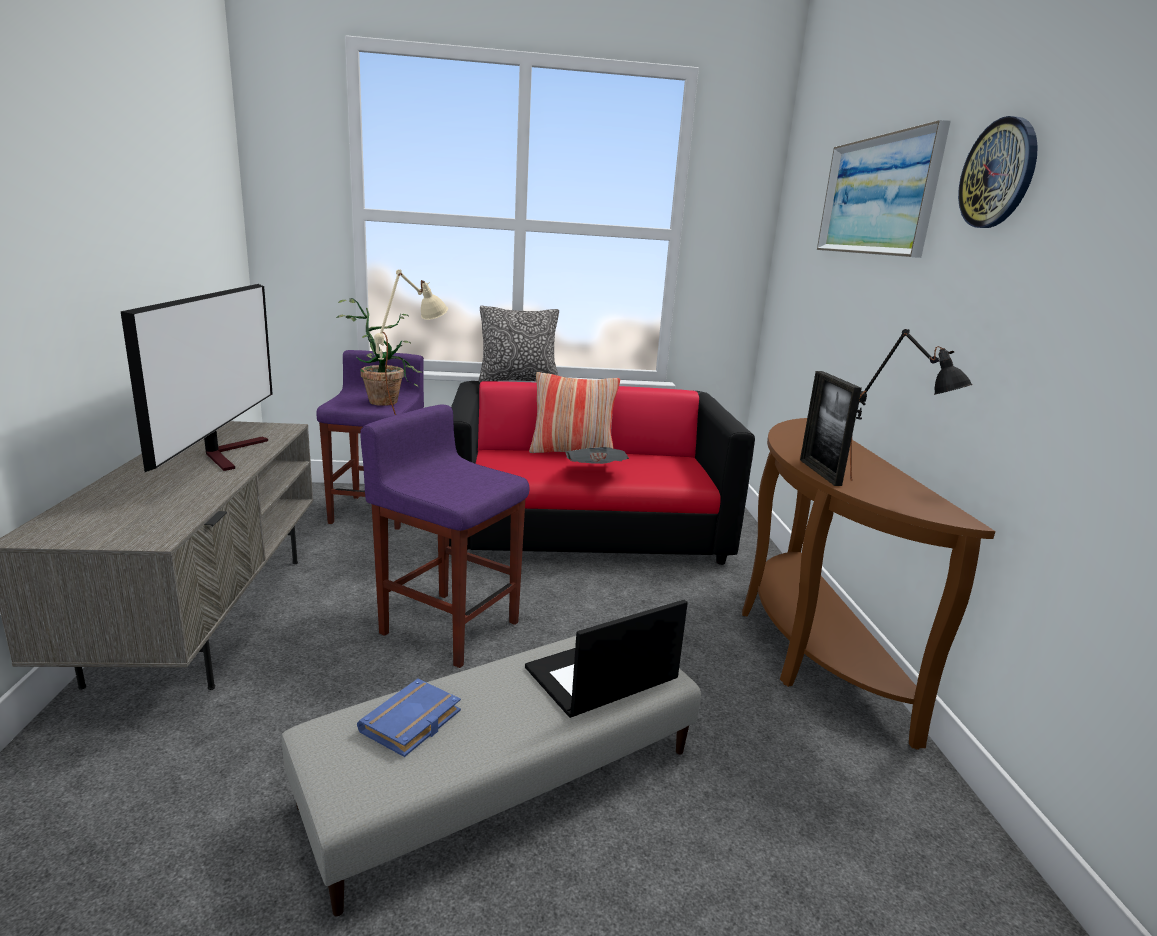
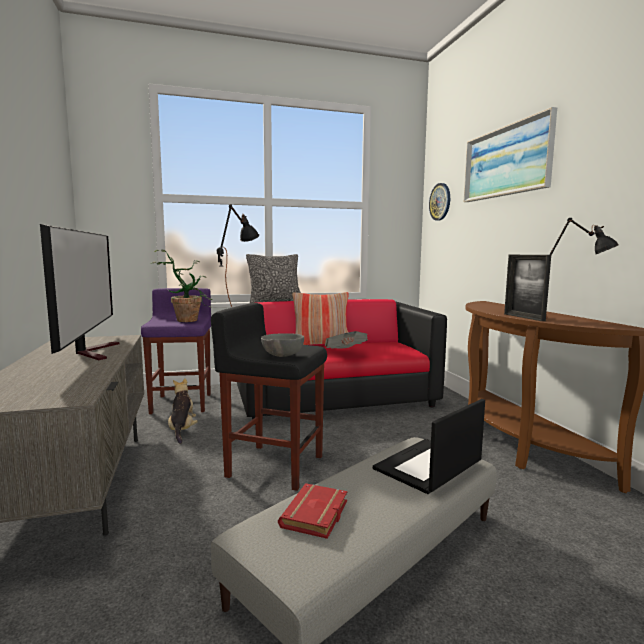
camera: 10 degrees left, 10 degrees down
blue book [357,678,461,757] -> red book [278,483,347,539]
purple stool [360,405,530,668] -> black stool [211,303,327,491]
beige table lamp [374,269,448,415] -> black table lamp [217,204,259,307]
wall clock [958,116,1038,228] -> wall clock moved to [429,183,450,221]
none -> plush toy [168,378,198,444]
none -> grey bowl [261,333,304,357]

